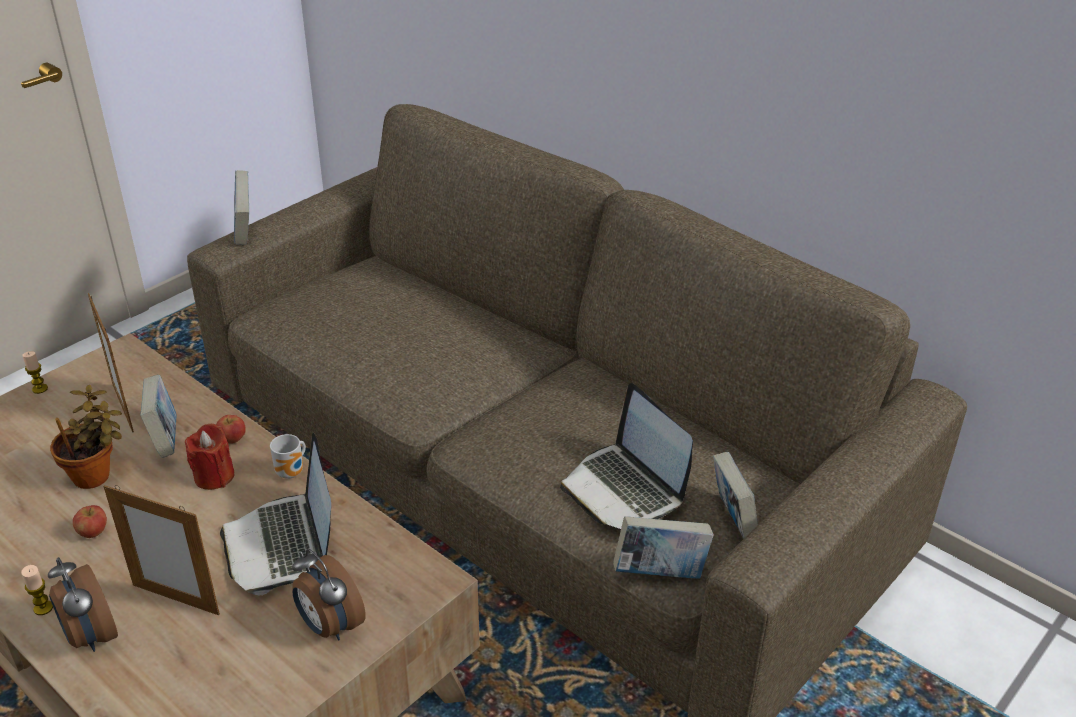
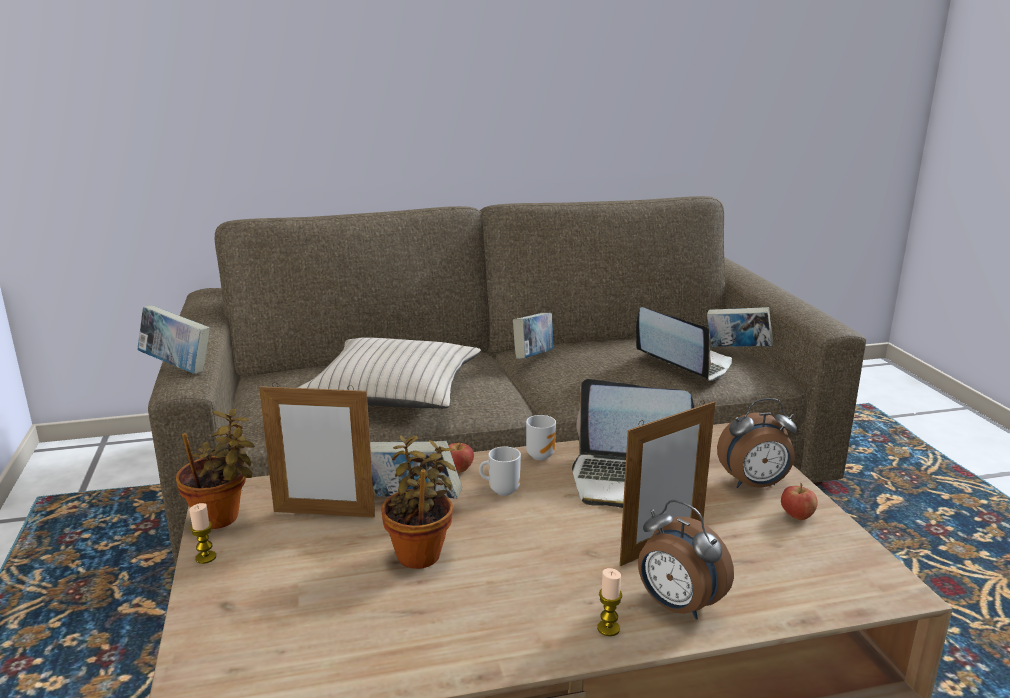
camera: 55 degrees left, 15 degrees down
alarm clock [48,557,118,652] -> alarm clock turned 45 degrees clockwise [638,500,734,620]
apple [73,505,107,538] -> apple moved to [781,483,818,520]
red candle [185,424,235,490] -> mug [479,447,521,496]
laptop [560,383,693,529] -> laptop turned 135 degrees counterclockwise [636,307,732,381]
book [613,516,714,579] -> book moved to [513,313,553,359]
none -> potted plant [176,409,254,529]
none -> beige pillow [297,337,481,409]

